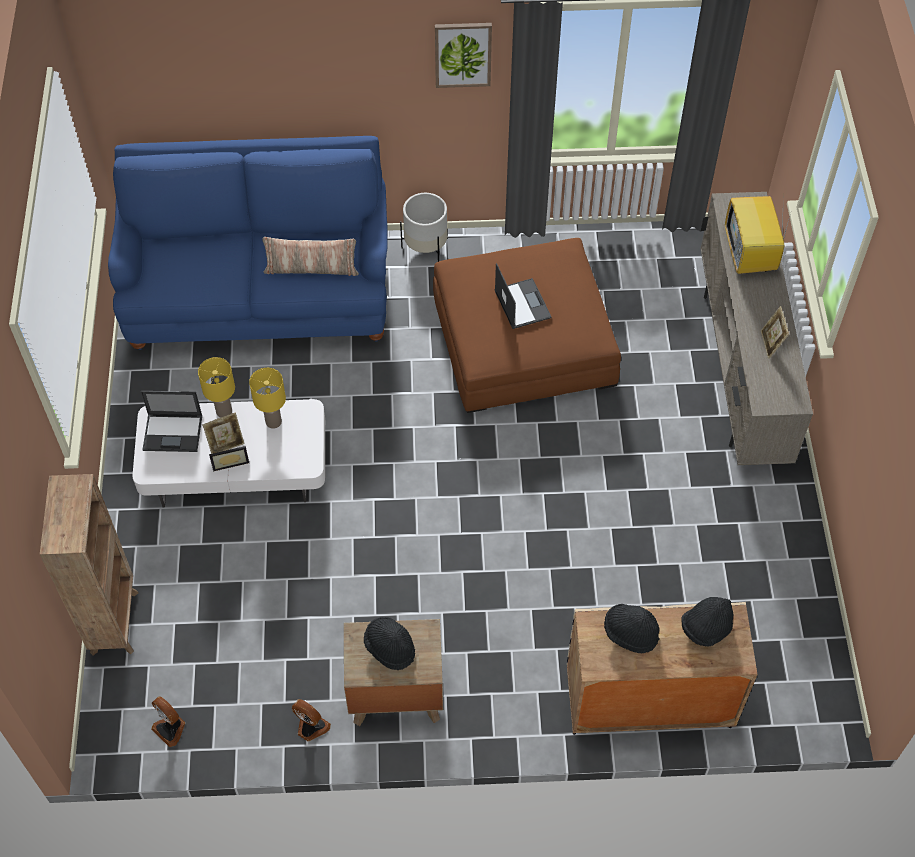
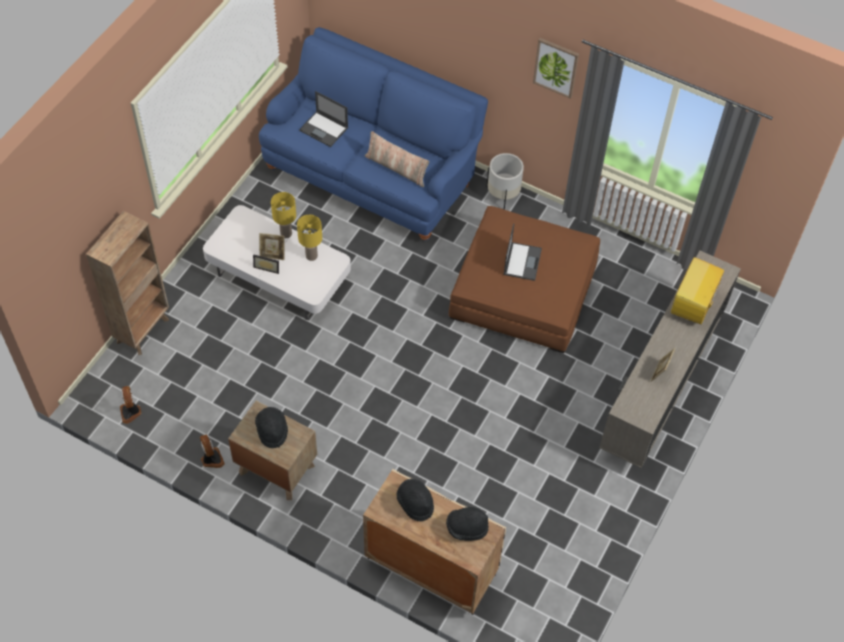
camera: 30 degrees right, 0 degrees up
laptop [141,391,202,452] -> laptop moved to [299,91,348,147]

